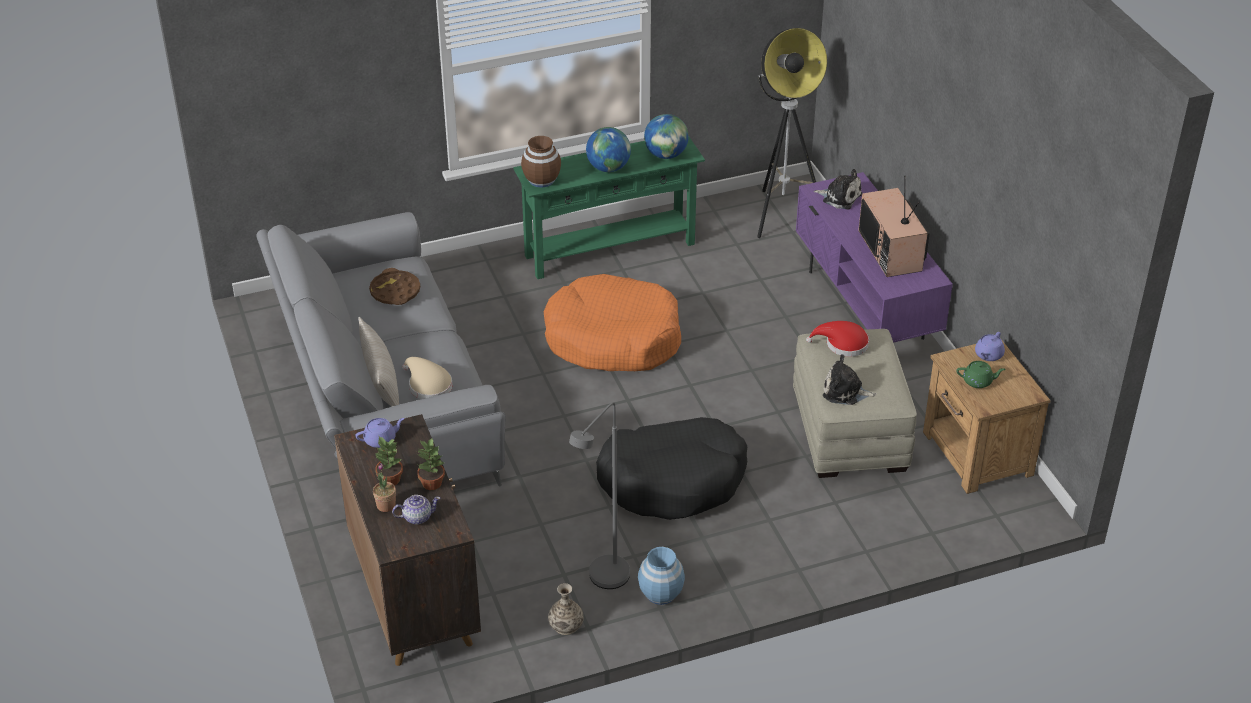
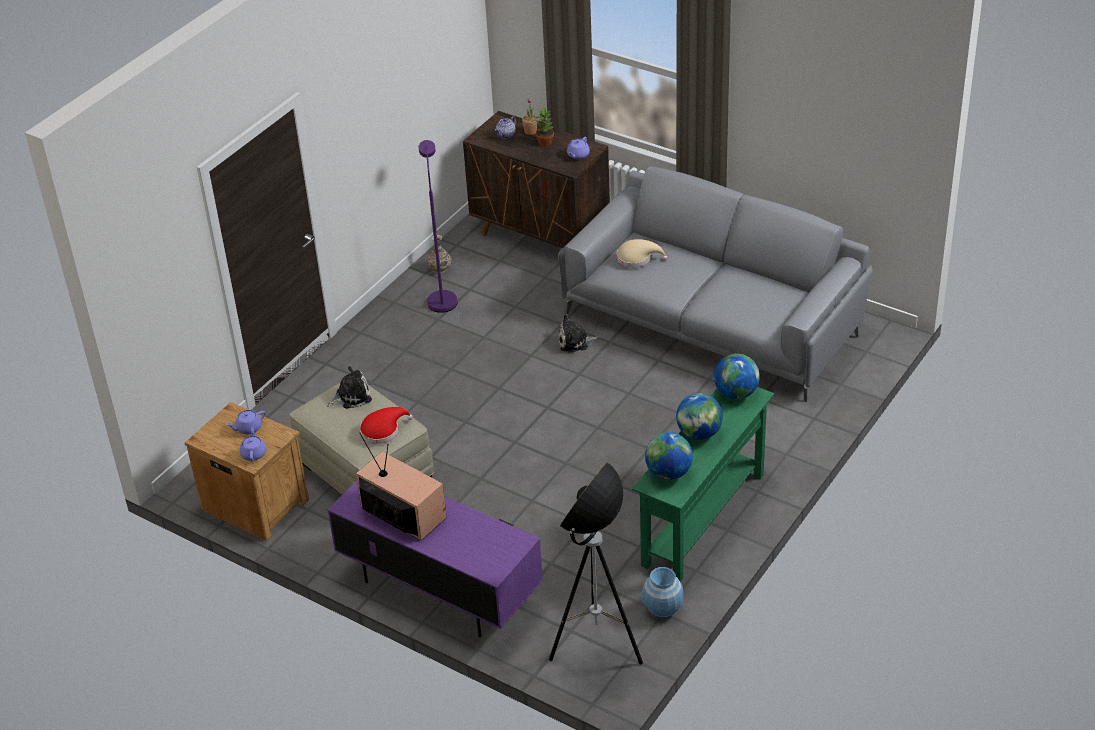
camera: 145 degrees right, 0 degrees up
beige pillow [358,317,399,406] -> none
brown tray [369,268,420,305] -> none
potted plant [417,439,445,490] -> none
brown vase [521,136,561,188] -> globe [714,354,760,399]
orange dog bed [544,274,681,371] -> none
grey floor lamp [569,402,630,589] -> purple floor lamp [419,140,457,313]
black dog bed [596,417,748,520] -> none
blue vase [638,547,685,605] -> blue vase moved to [642,567,684,618]
plush toy [814,169,862,209] -> plush toy moved to [558,314,599,353]
green teapot [956,361,1005,388] -> purple teapot [226,410,266,434]

